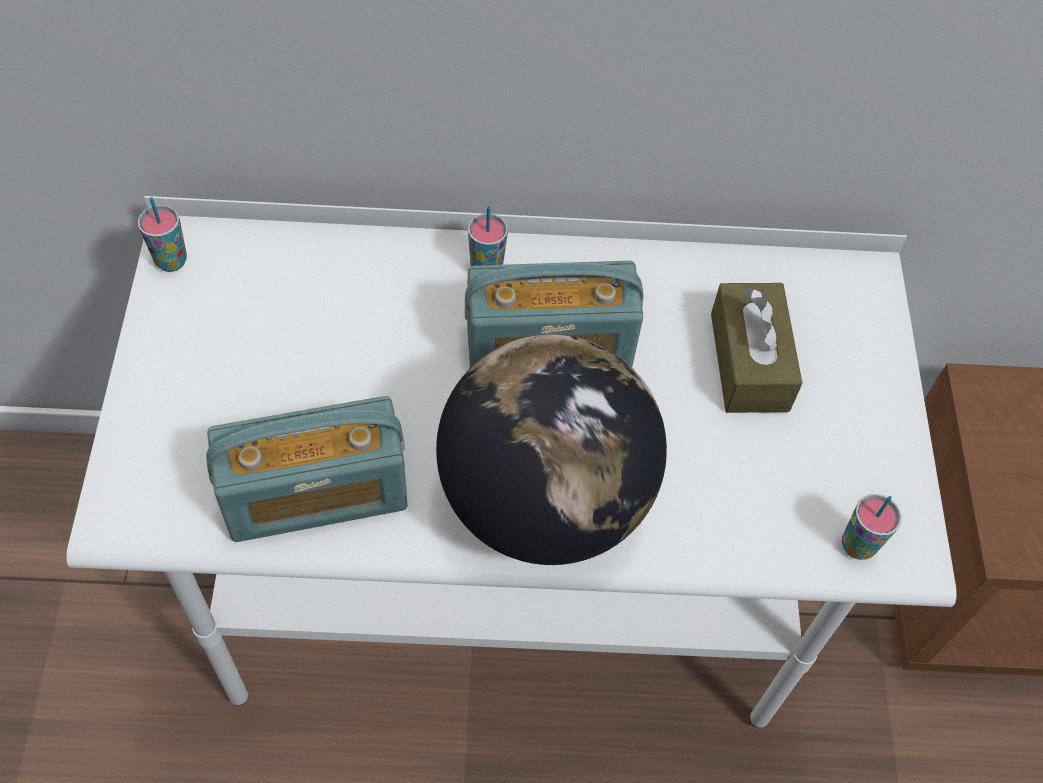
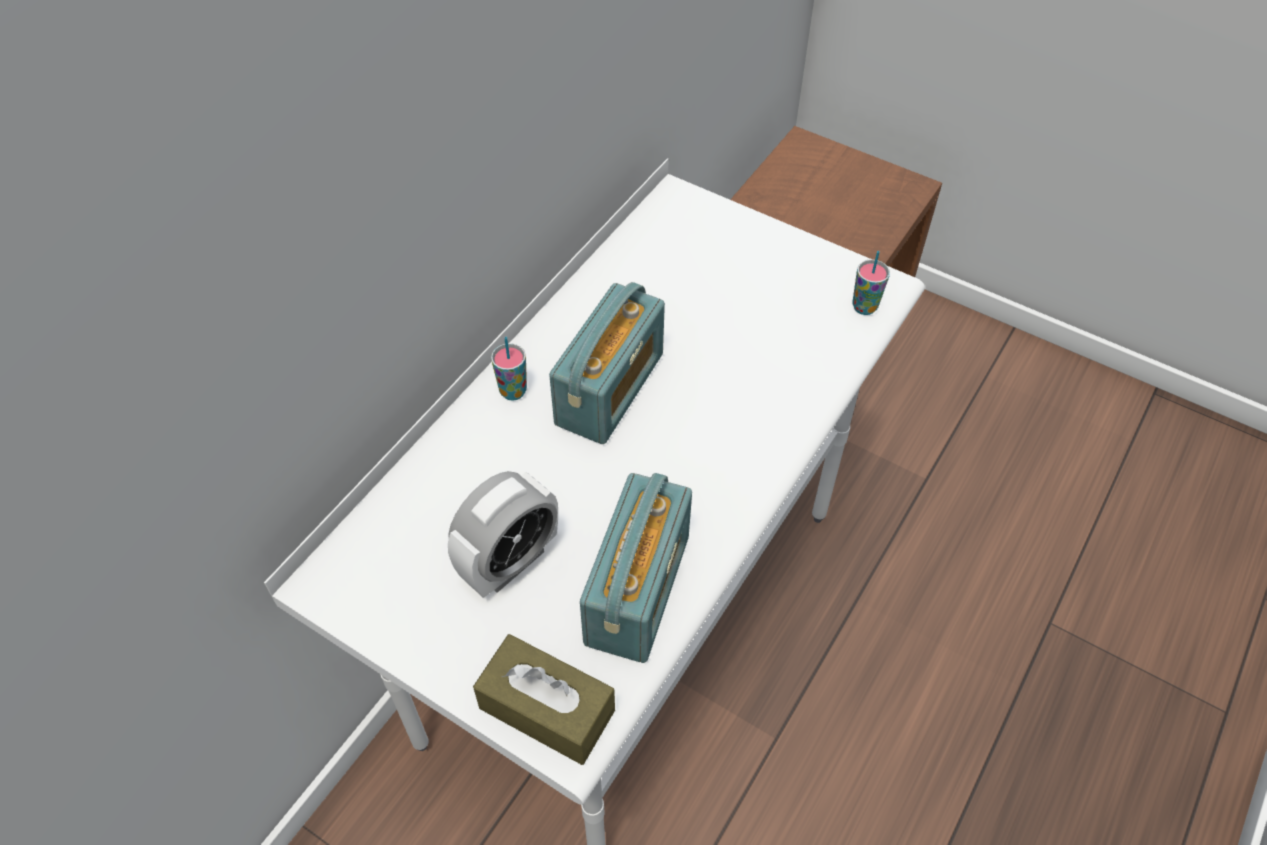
camera: 55 degrees left, 5 degrees down
cup [138,197,187,272] -> none
globe [436,335,667,565] -> none
brown tissue box [711,283,802,413] -> brown tissue box moved to [473,634,615,765]
none -> alarm clock [448,471,558,598]

